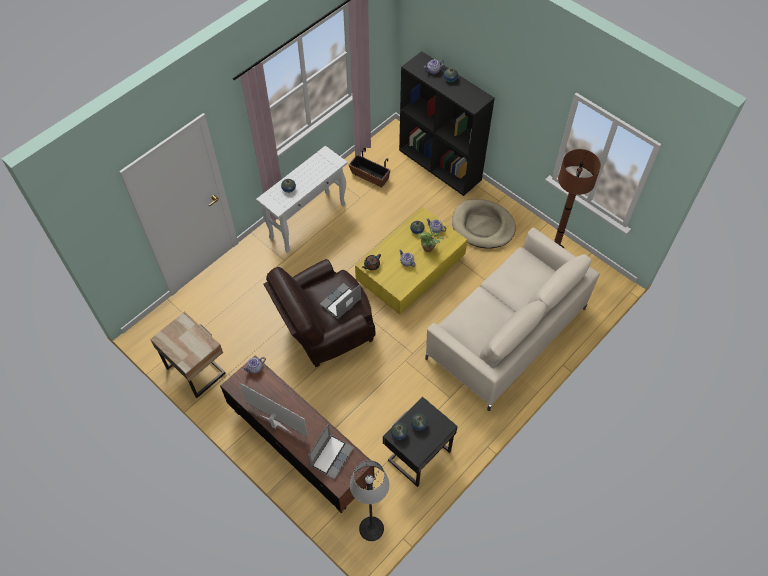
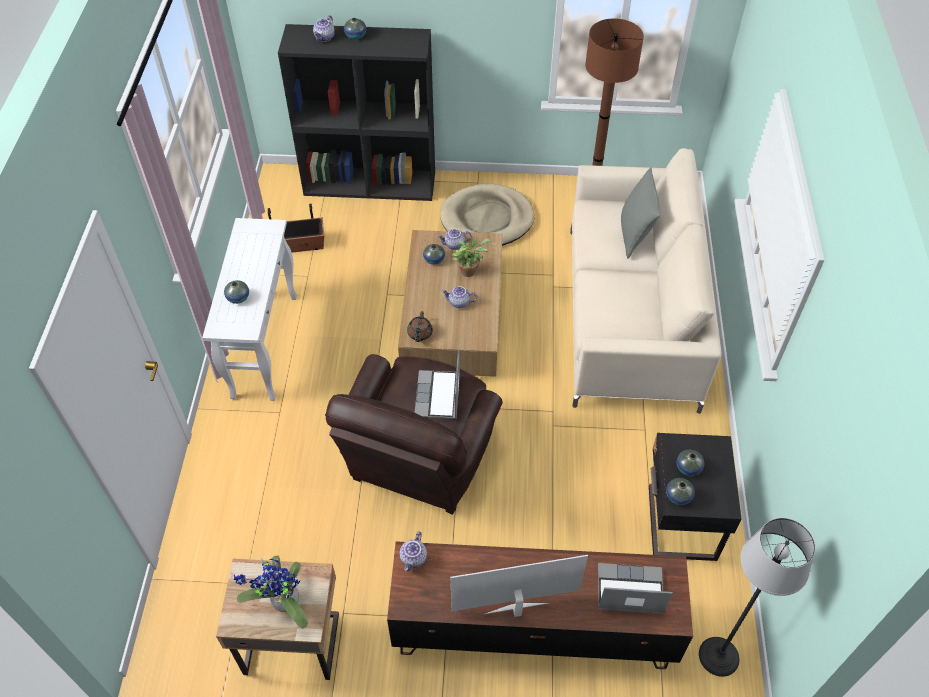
camera: 40 degrees left, 5 degrees down
laptop [308,424,354,480] -> laptop turned 75 degrees counterclockwise [598,563,672,614]
yellow coffee table [355,207,467,315] -> brown coffee table [398,230,503,377]
none -> potted plant [233,555,308,628]
none -> grey pillow [621,167,660,259]

